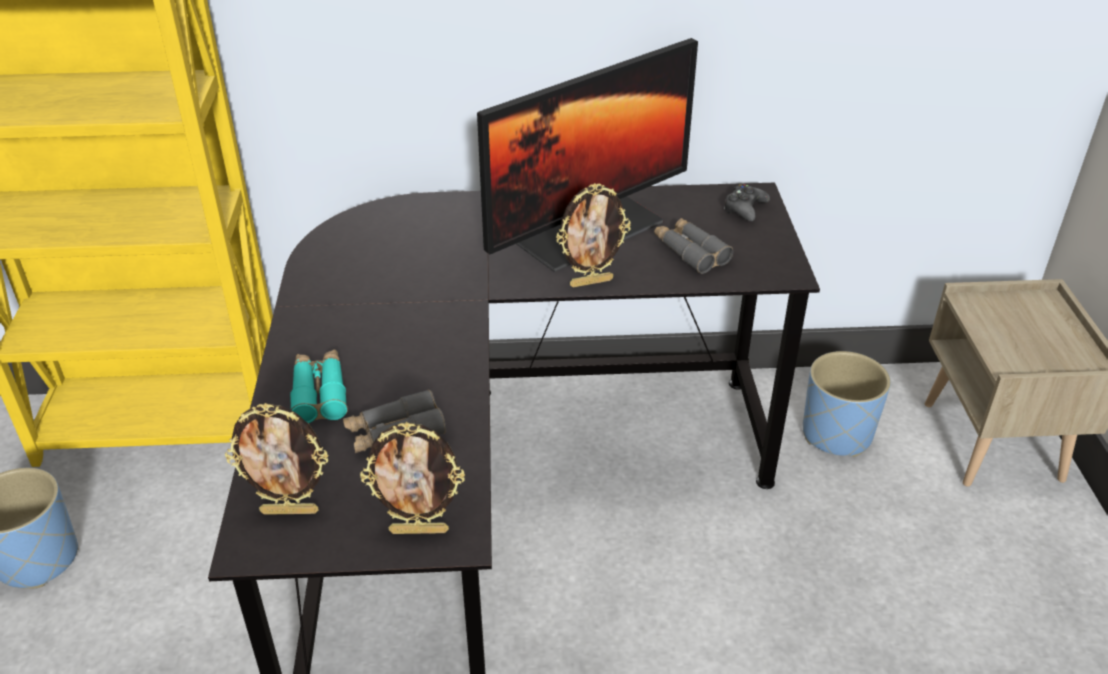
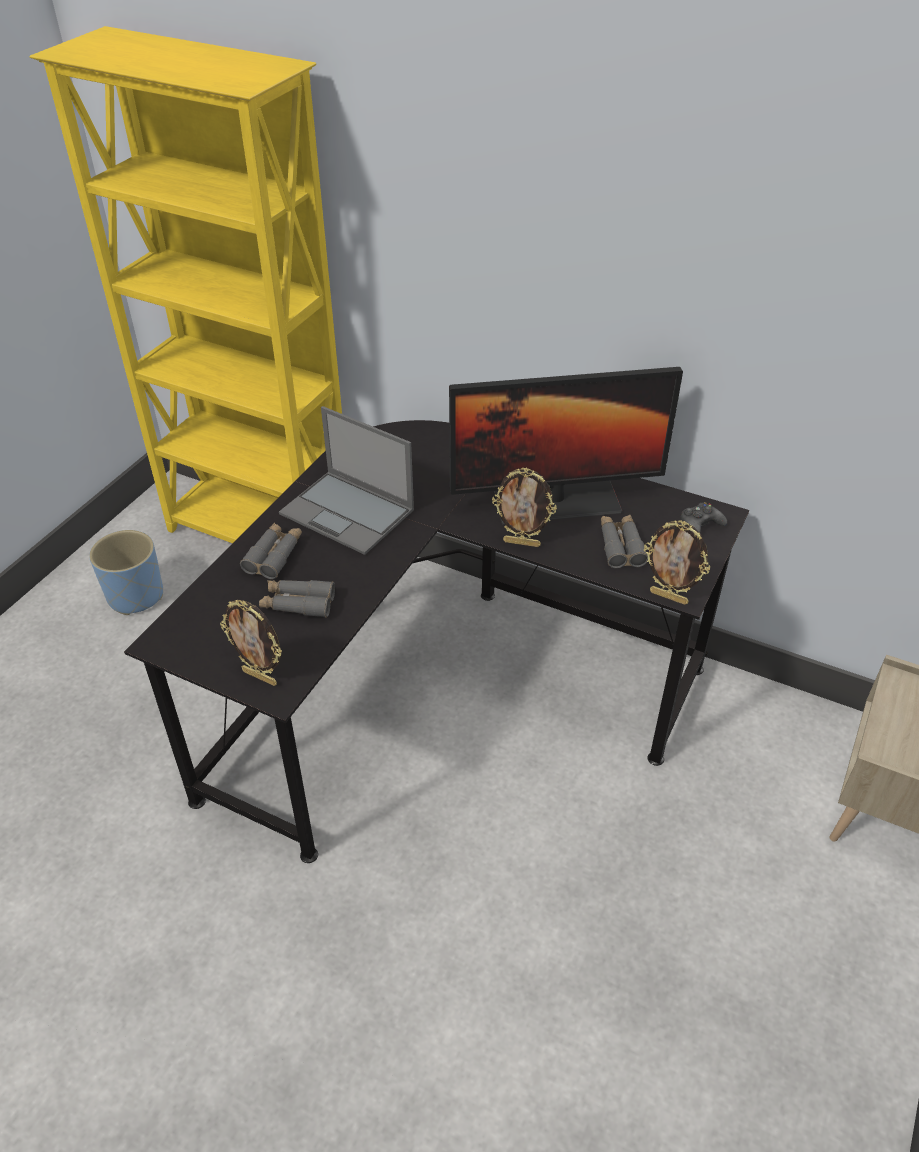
camera: 30 degrees right, 5 degrees up
picture frame [225,403,328,515] -> picture frame moved to [644,520,710,605]
turquoise binoculars [290,350,348,423] -> grey binoculars [240,523,302,579]
blue planter [803,351,891,457] -> none
none -> laptop [279,406,414,555]

